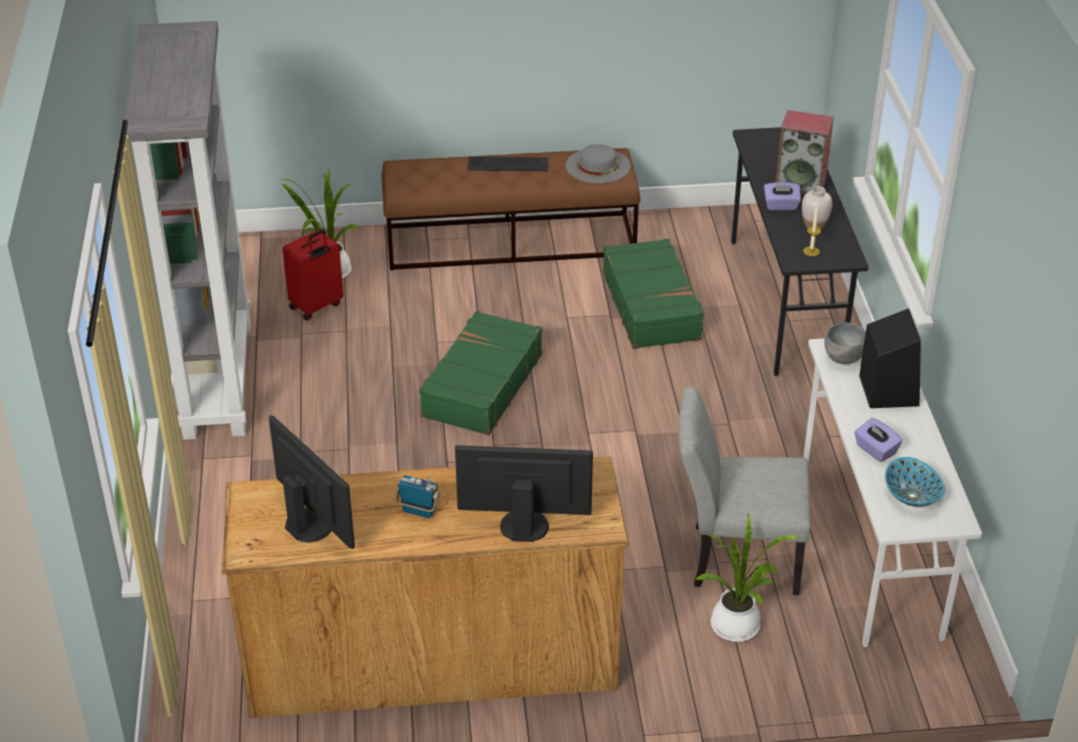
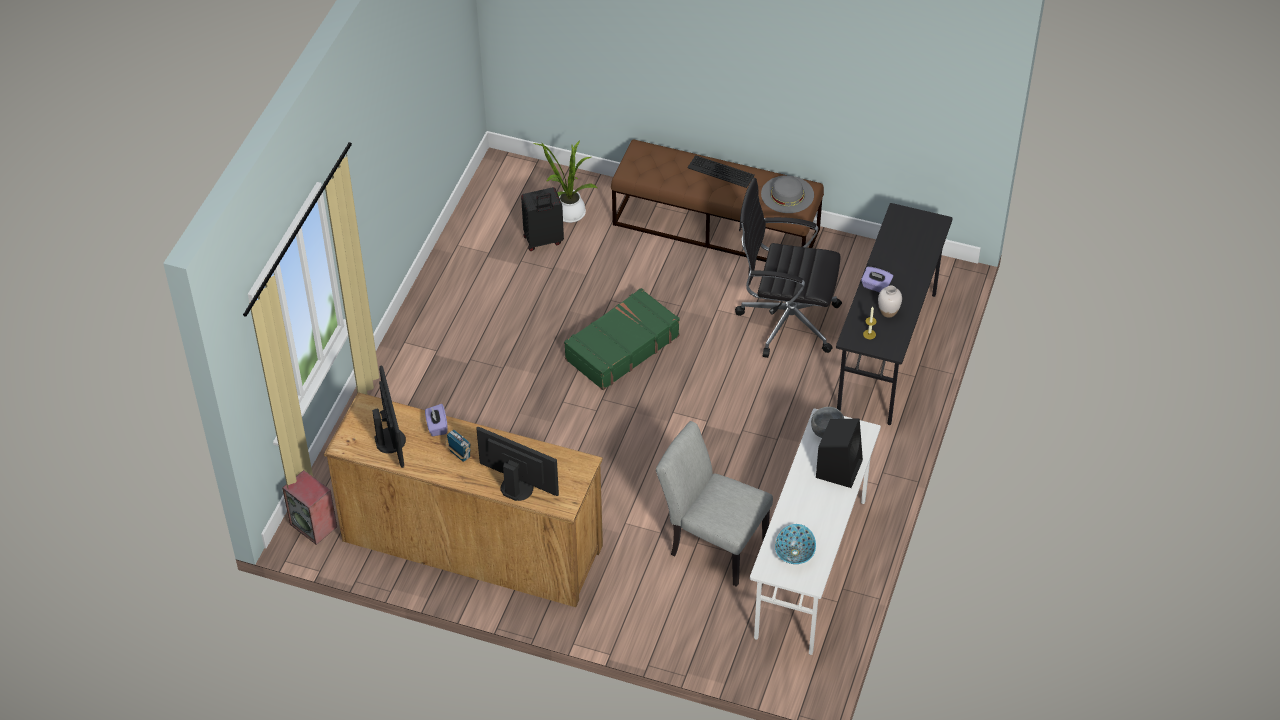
camera: 25 degrees right, 10 degrees up
grey bookcase [124,21,251,440] -> none
red suitcase [282,230,344,321] -> black suitcase [521,187,564,251]
green suitcase [603,238,704,349] -> black office chair [735,178,842,358]
potted plant [695,513,799,642] -> none
speaker [776,110,834,196] -> speaker moved to [282,470,337,545]
purple tissue box [854,418,902,462] -> purple tissue box moved to [425,404,448,436]

